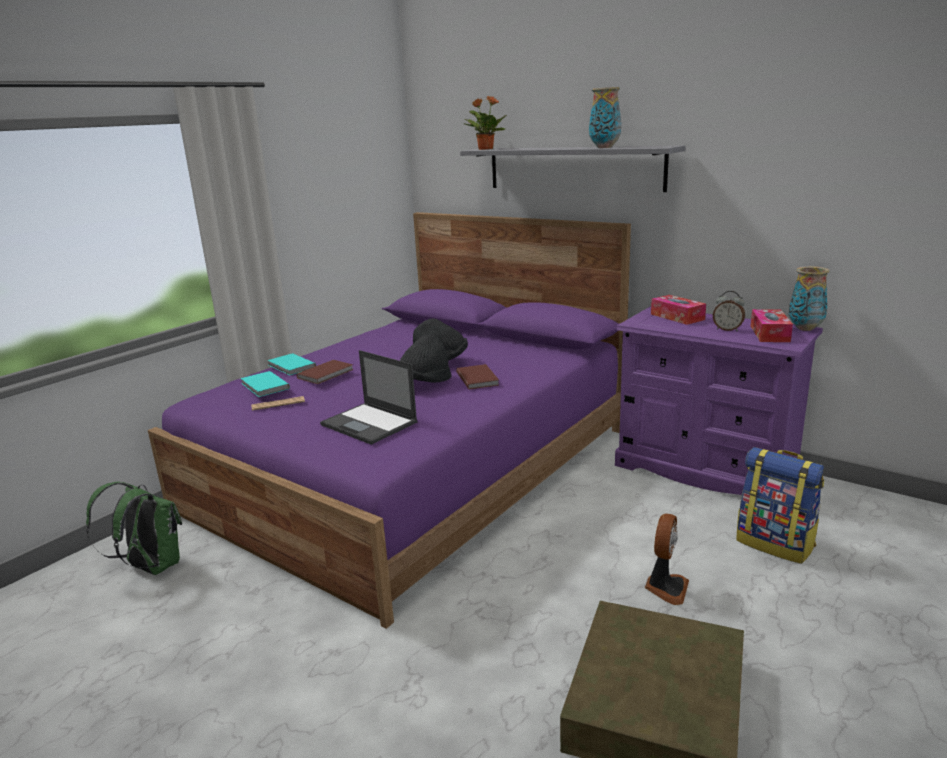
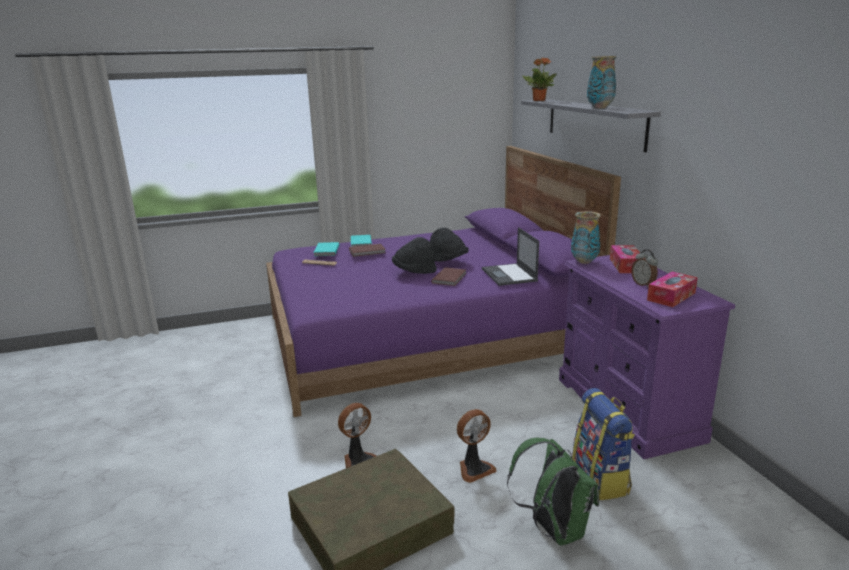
camera: 35 degrees right, 0 degrees up
green backpack [86,482,182,575] -> green backpack moved to [507,438,599,546]
laptop [320,350,418,445] -> laptop moved to [482,227,539,286]
vase [789,266,829,331] -> vase moved to [571,211,601,264]
none -> fan [338,403,376,468]

